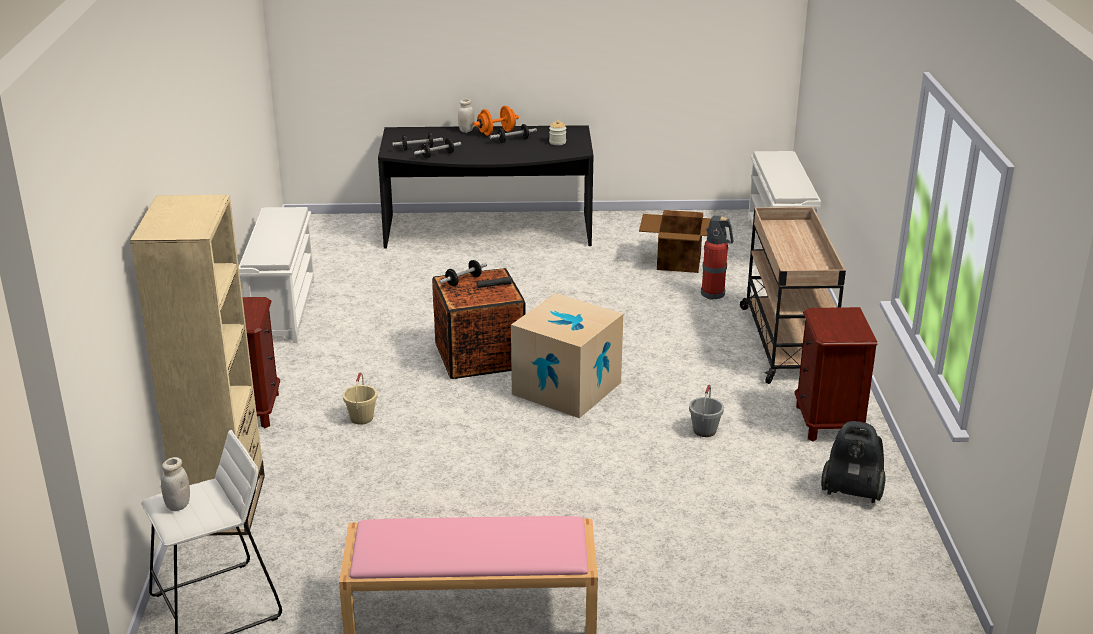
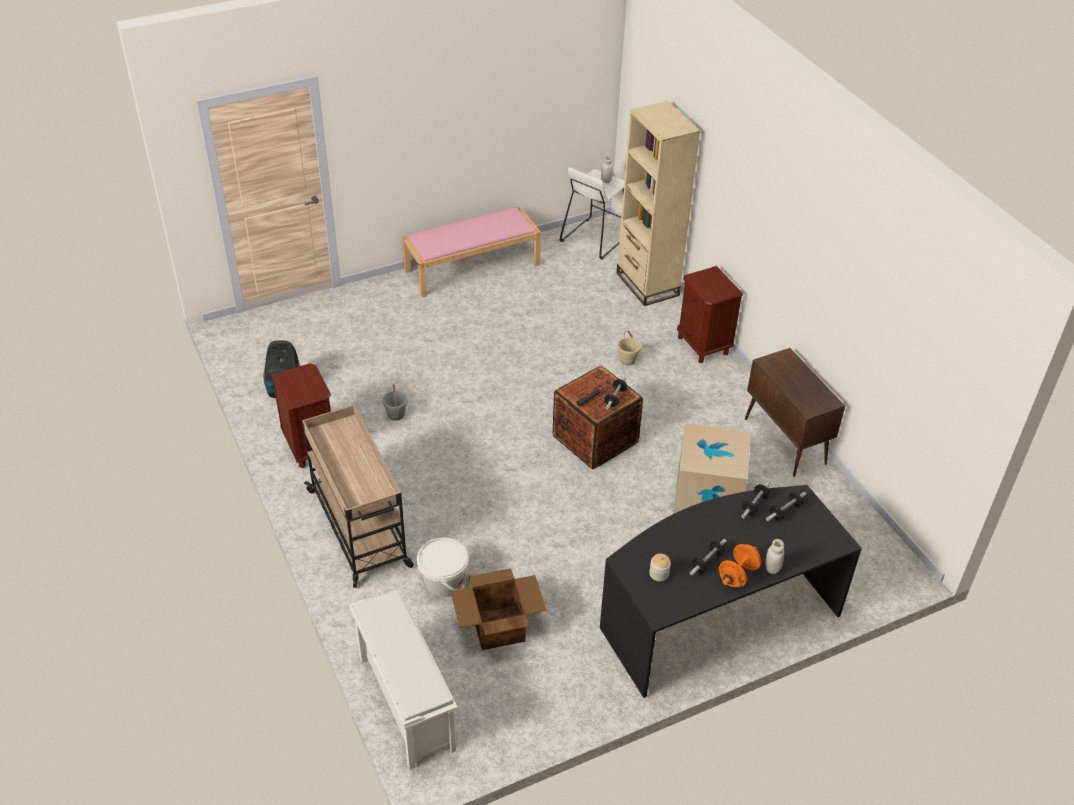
camera: 155 degrees right, 15 degrees up
white shoe rack [239,207,314,343] -> brown cabinet [745,348,845,477]
cardboard box [511,293,623,418] -> cardboard box moved to [673,424,751,514]
fire extinguisher [701,216,733,300] -> white bucket [417,537,469,597]

